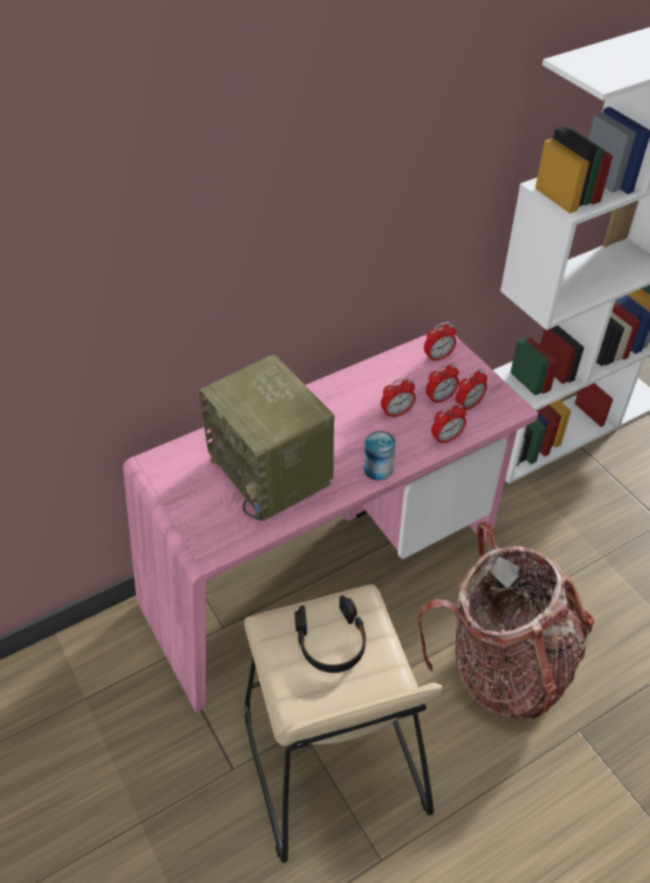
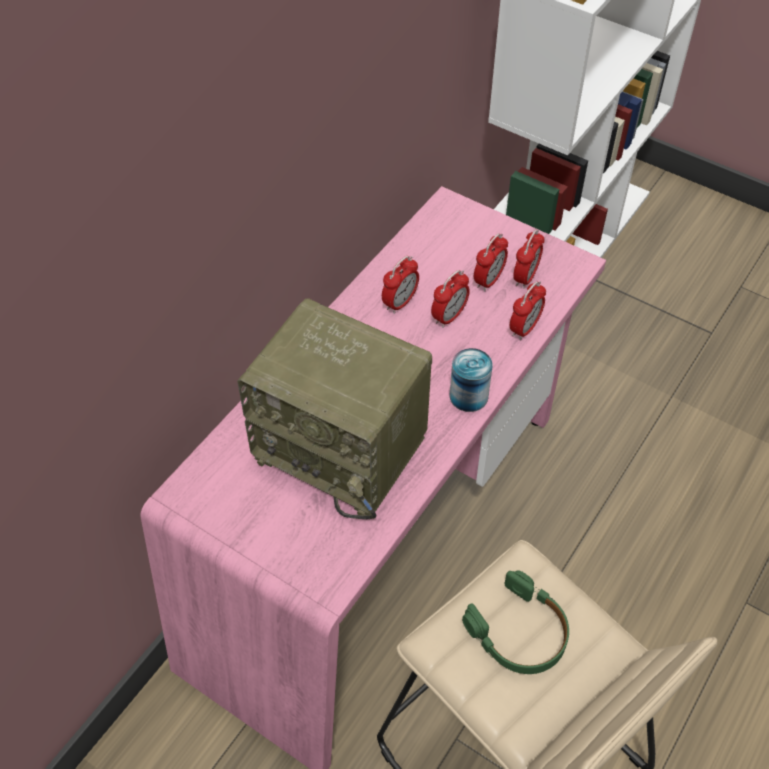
camera: 25 degrees left, 5 degrees up
black headphones [295,595,366,673] -> green headphones [462,570,569,674]
backpack [418,522,595,719] -> none
alarm clock [424,322,456,363] -> alarm clock moved to [382,256,419,314]

